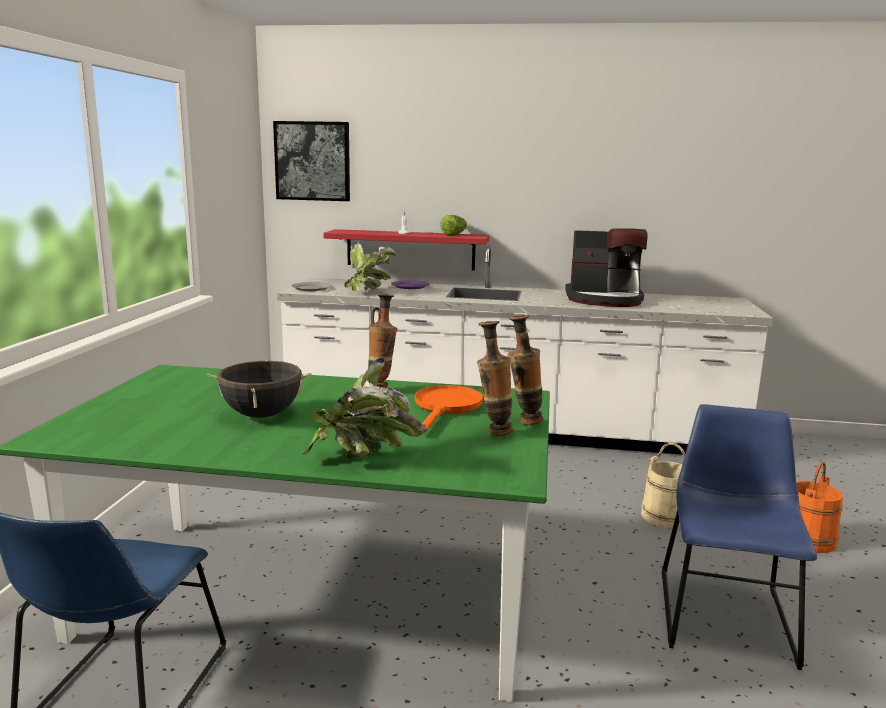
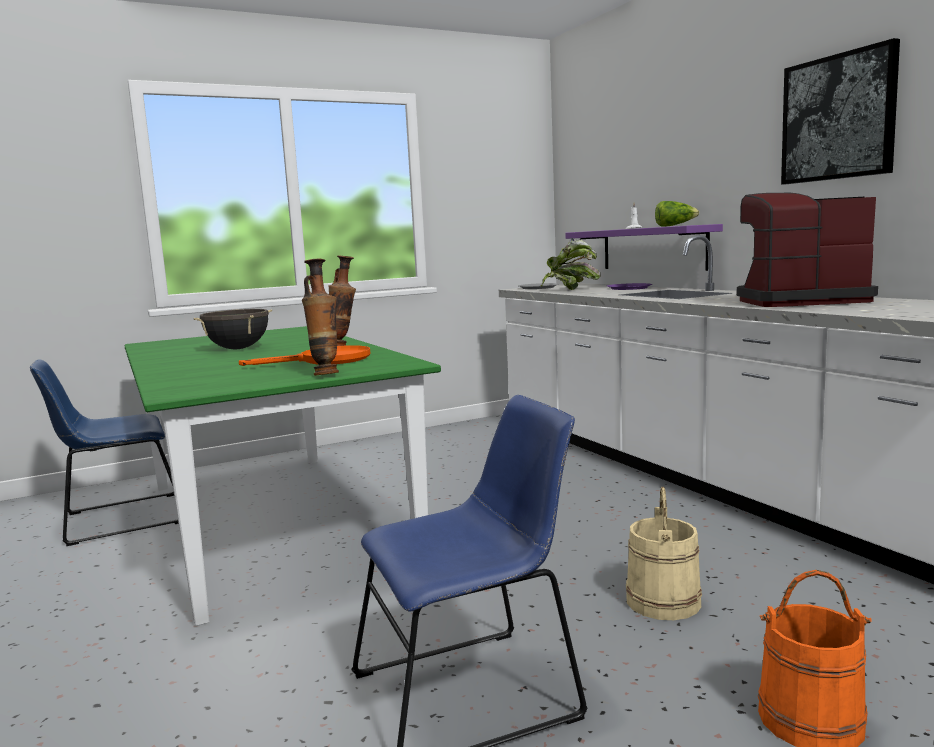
camera: 55 degrees right, 5 degrees down
picture [273,121,350,201] -> picture moved to [781,38,900,184]
potted plant [303,357,425,458] -> none
red shelf [323,229,489,271] -> purple shelf [566,224,723,271]
vase [477,321,513,437] -> none
coffee machine [565,228,647,307] -> coffee machine turned 120 degrees clockwise [737,193,878,307]

